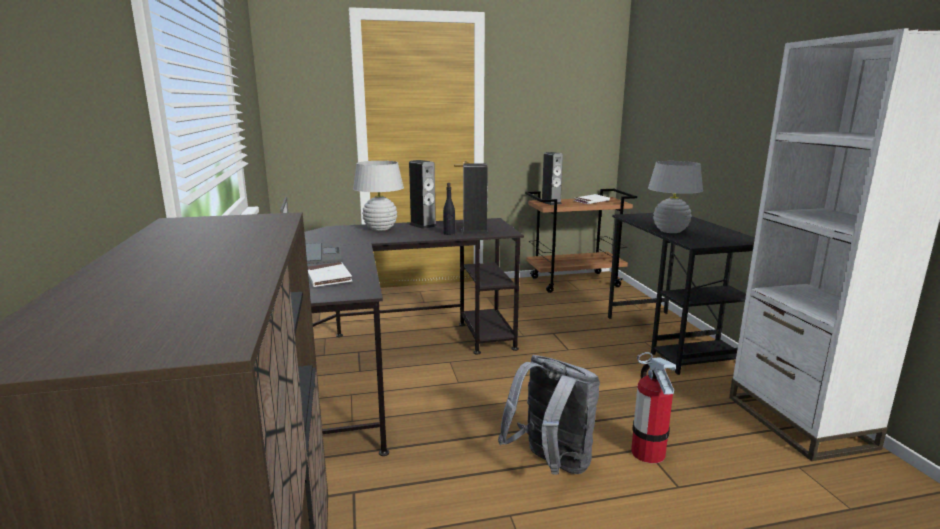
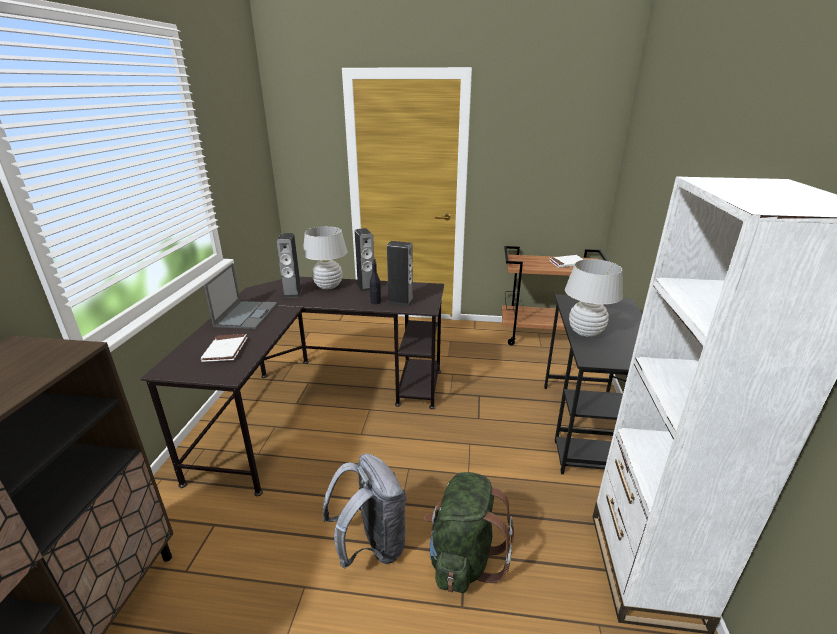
camera: 20 degrees right, 10 degrees up
speaker [542,152,563,205] -> speaker moved to [276,233,302,298]
fire extinguisher [631,352,676,463] -> green backpack [424,472,514,593]

